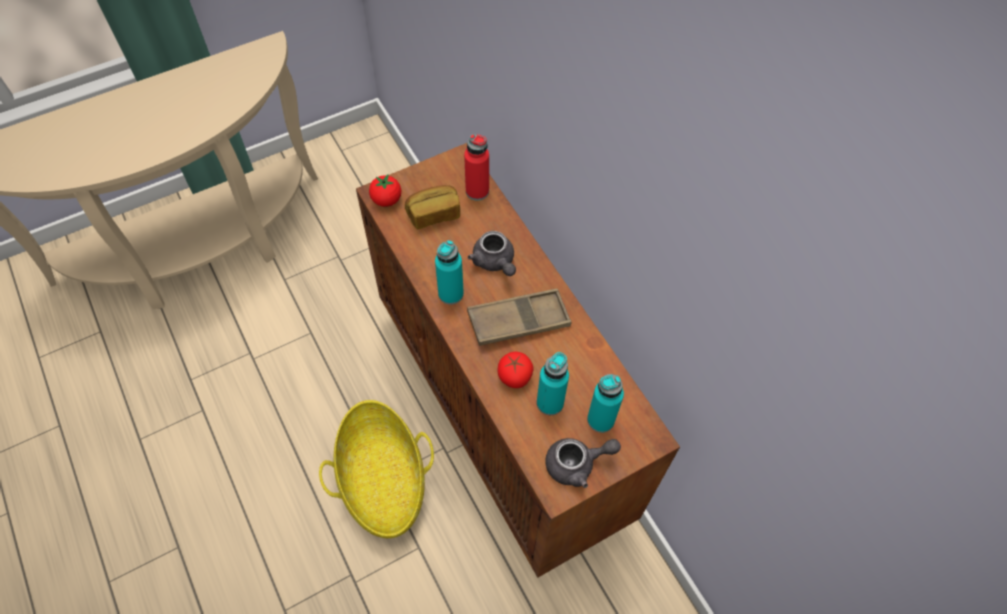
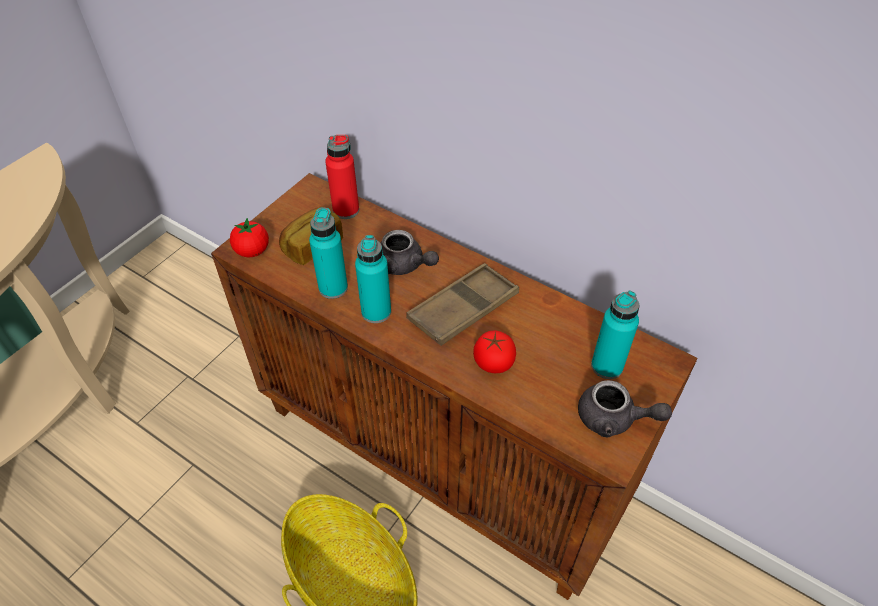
camera: 25 degrees left, 10 degrees down
turquoise bottle [537,352,569,415] -> turquoise bottle moved to [309,207,348,299]
grey teapot [545,438,621,488] -> grey teapot turned 60 degrees clockwise [578,380,672,438]

